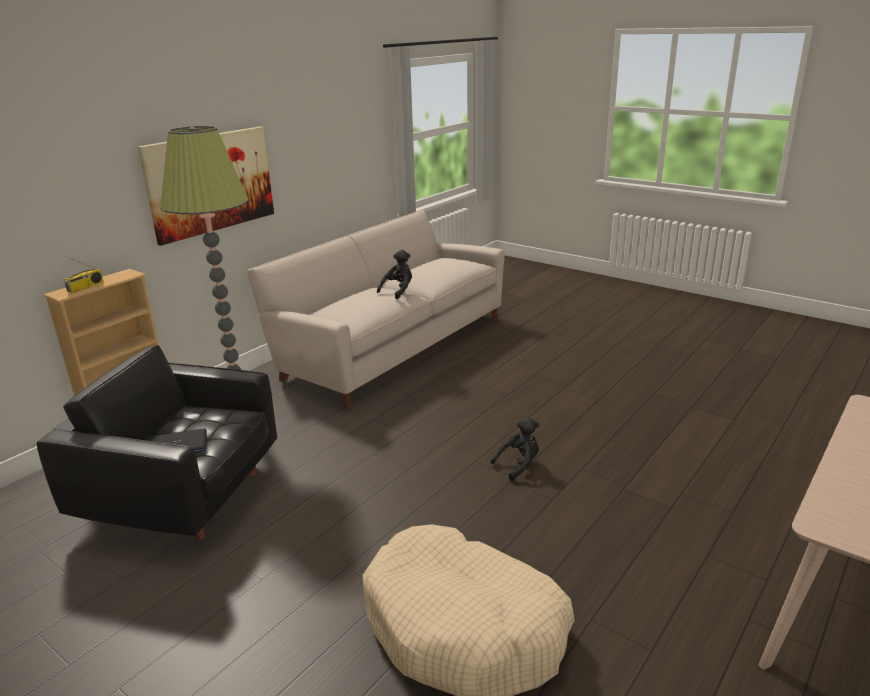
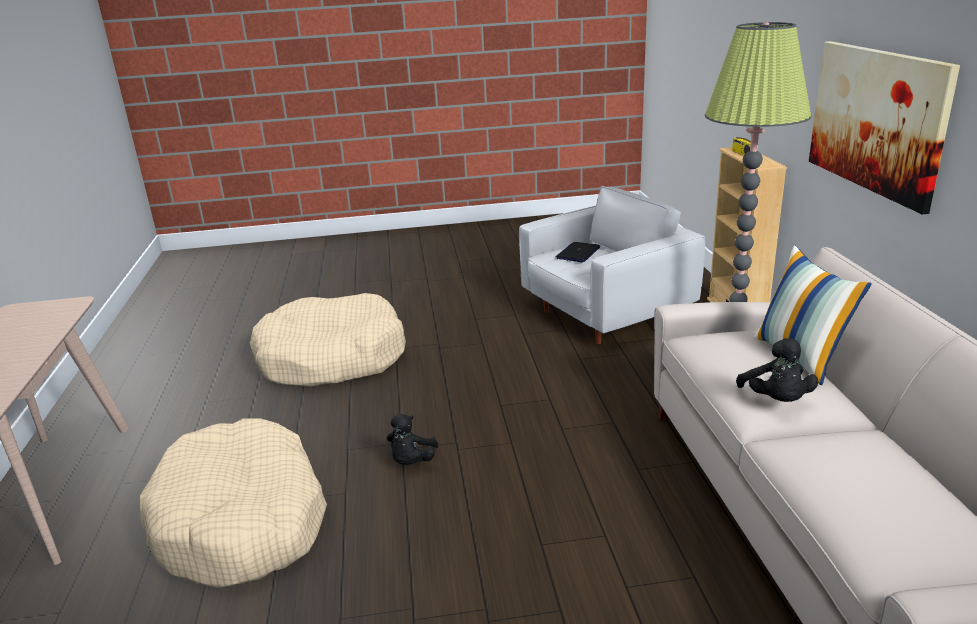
camera: 135 degrees right, 0 degrees up
black armchair [37,345,277,540] -> white armchair [519,186,705,344]
none -> beige dog bed [140,418,327,588]
none -> pillow [754,245,872,385]

